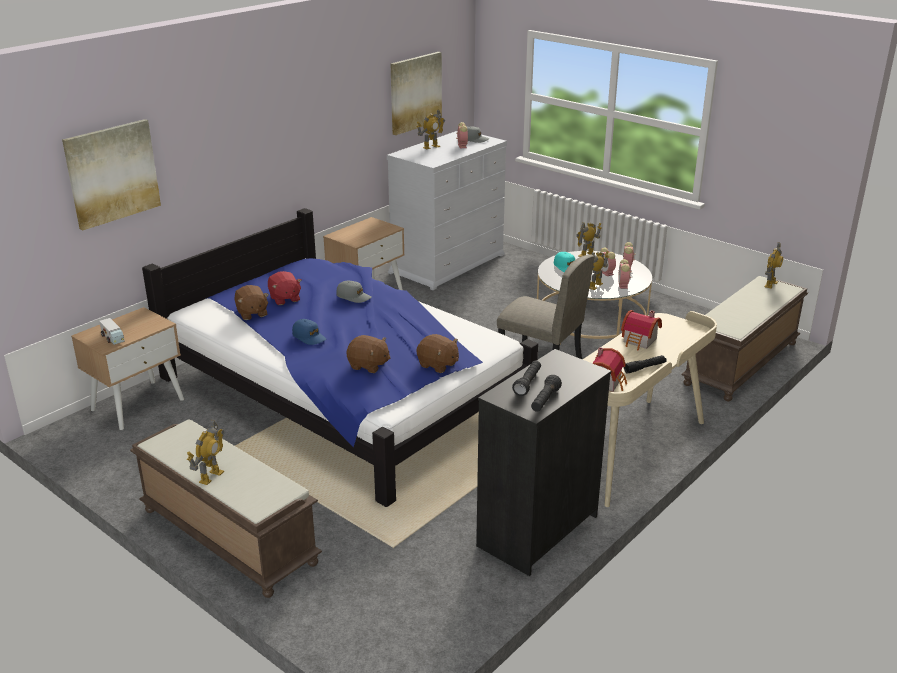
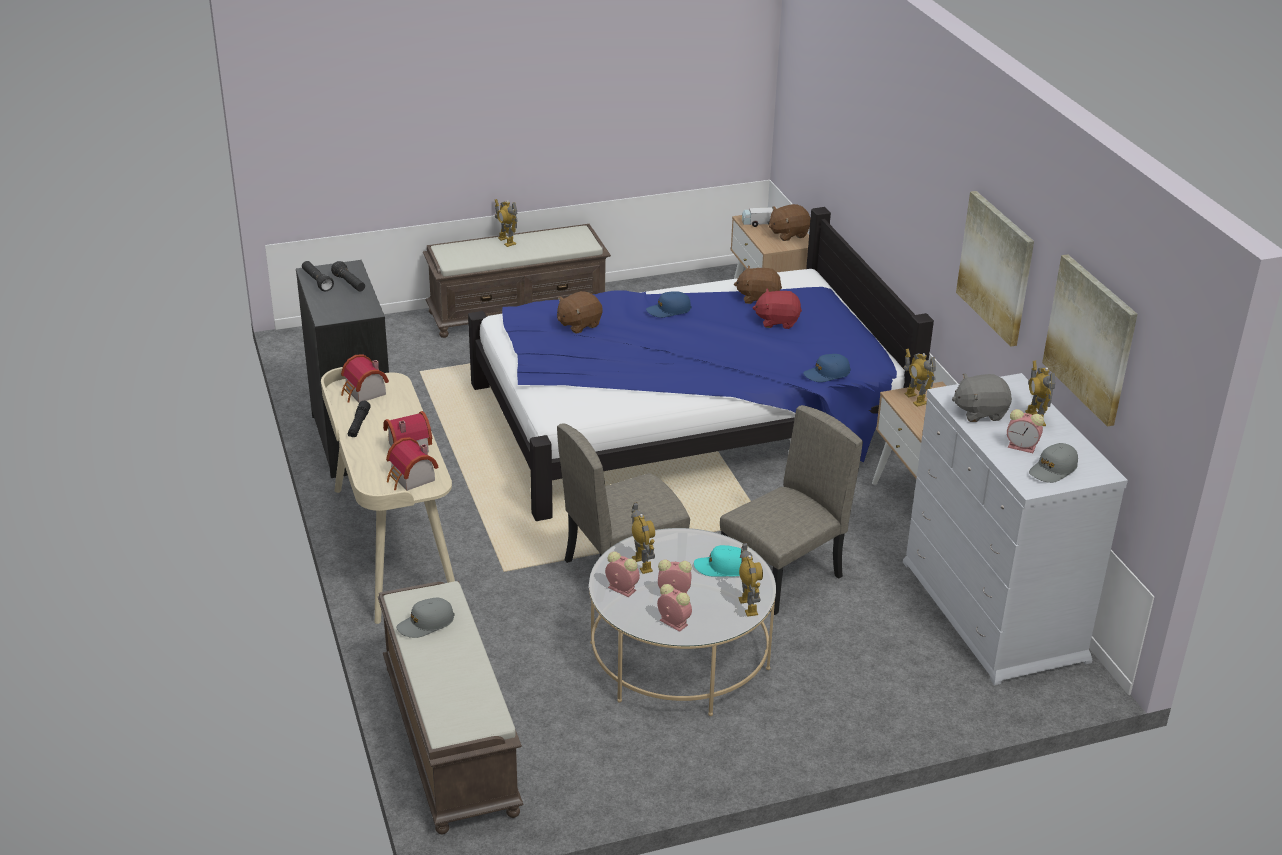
camera: 120 degrees right, 5 degrees up
picture [62,119,161,231] -> picture moved to [956,191,1034,347]
grey cap [337,281,372,303] -> grey cap moved to [396,598,455,638]
brown plush toy [417,334,459,373] -> brown plush toy moved to [769,204,811,241]
toy robot [764,242,783,289] -> toy robot moved to [904,348,936,407]
none -> toy house [386,437,438,491]
none -> beige chair [720,405,863,615]
none -> blue cap [803,354,851,382]
none -> grey plush toy [952,373,1012,422]

